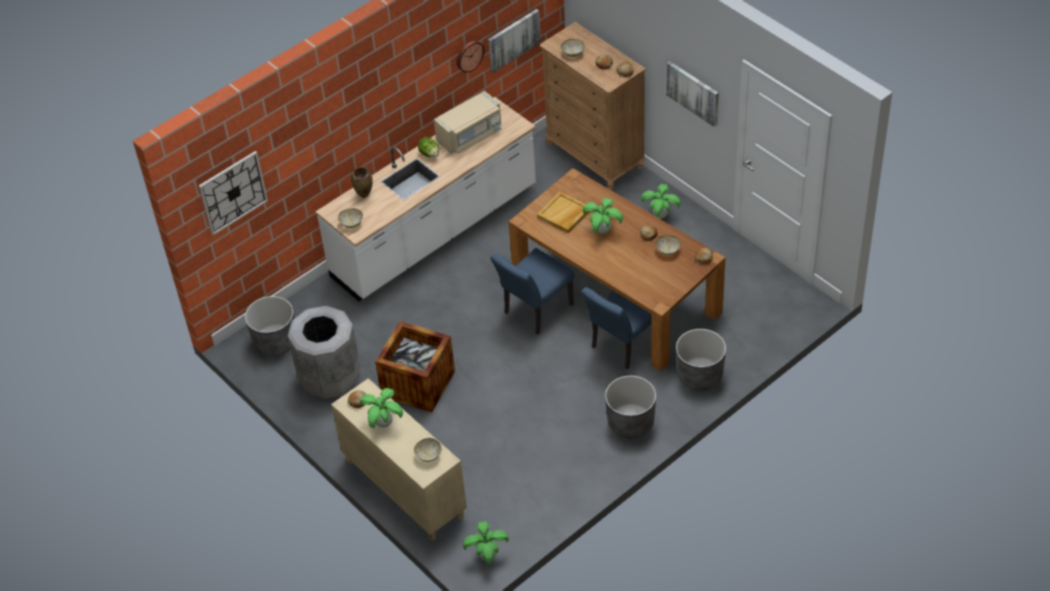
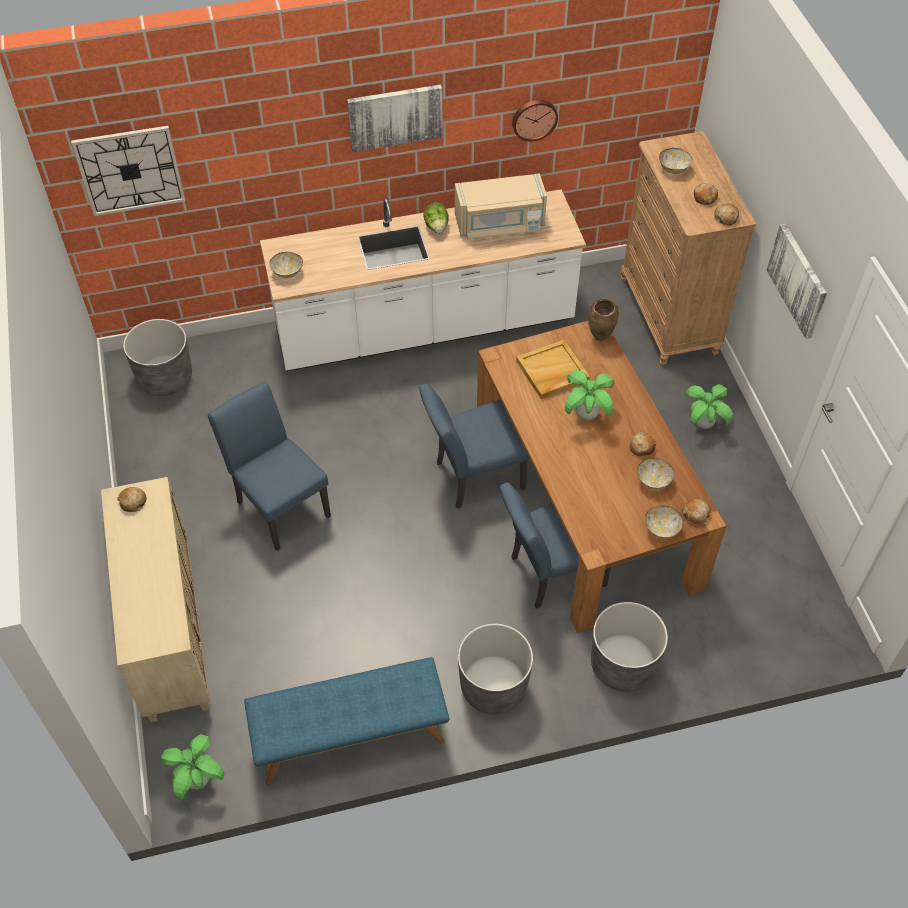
camera: 25 degrees right, 5 degrees up
grey trash can [288,306,360,399] -> none
brown vase [351,167,373,198] -> brown vase moved to [588,299,619,341]
potted plant [360,388,403,428] -> none
crate [375,321,455,412] -> blue chair [208,381,331,551]
bowl [414,438,441,462] -> bowl moved to [645,506,683,539]
picture [488,9,541,73] -> picture moved to [347,85,443,152]
none -> blue bench [244,657,449,785]

